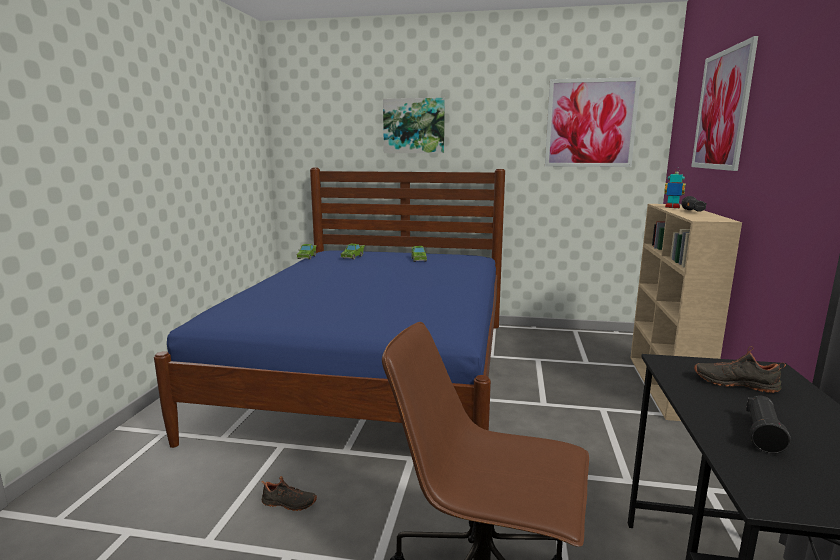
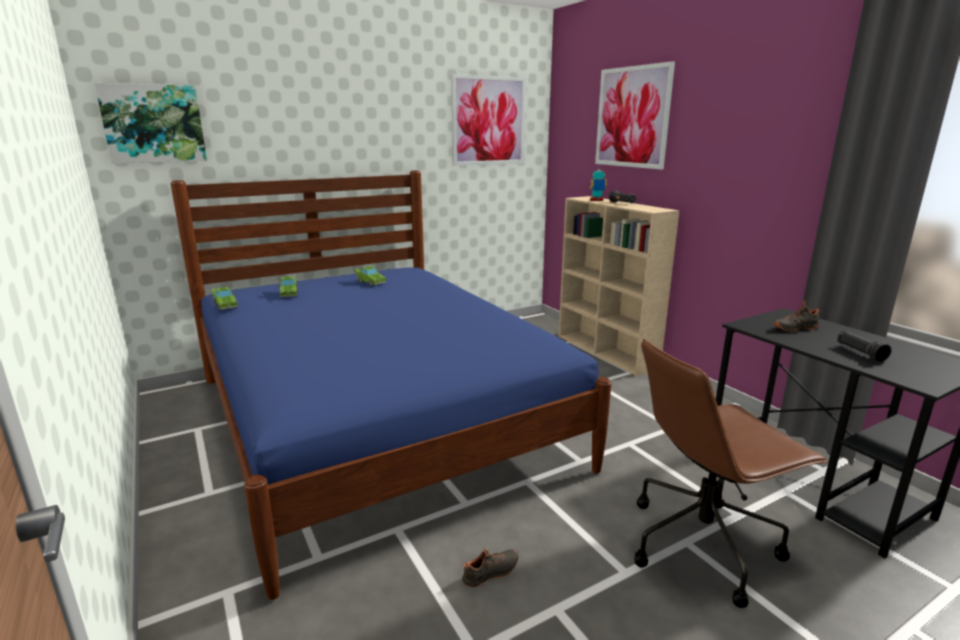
camera: 40 degrees left, 5 degrees up
picture [383,98,445,153] -> picture moved to [94,83,207,164]

